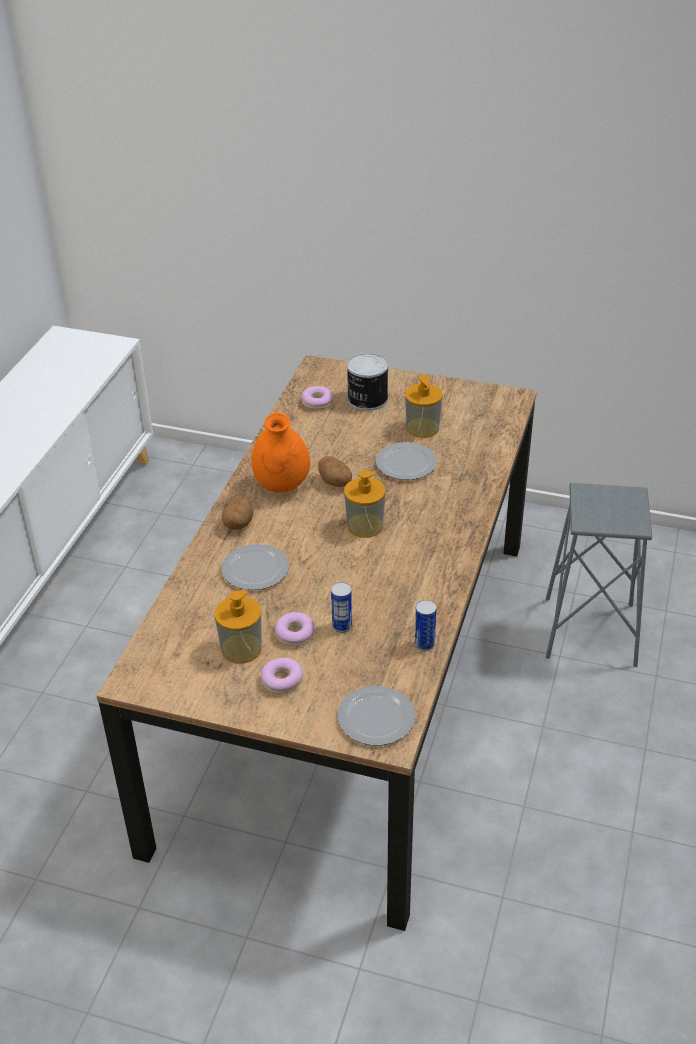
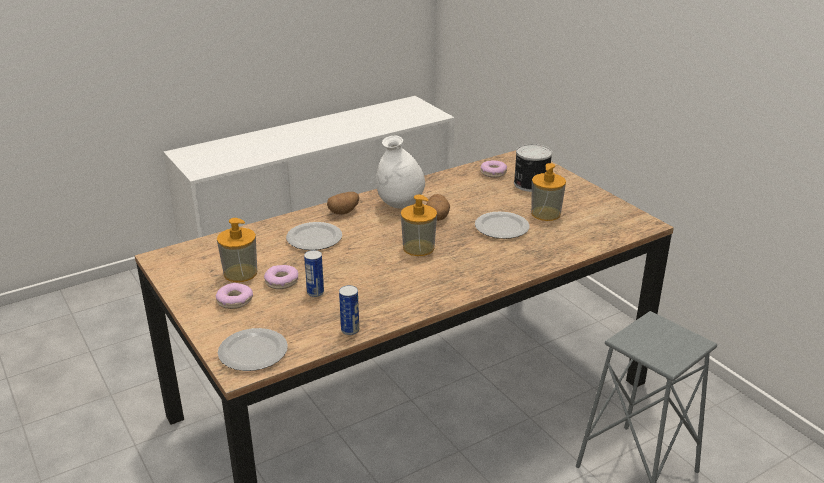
camera: 40 degrees right, 10 degrees down
orange vase [251,413,310,493] -> white vase [376,136,425,209]

